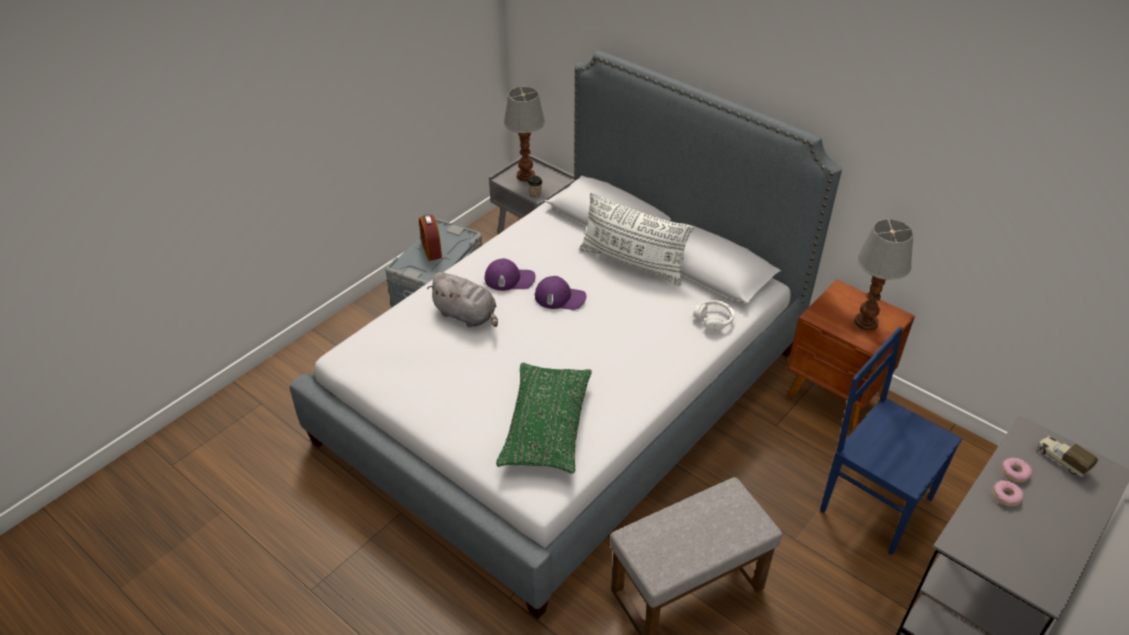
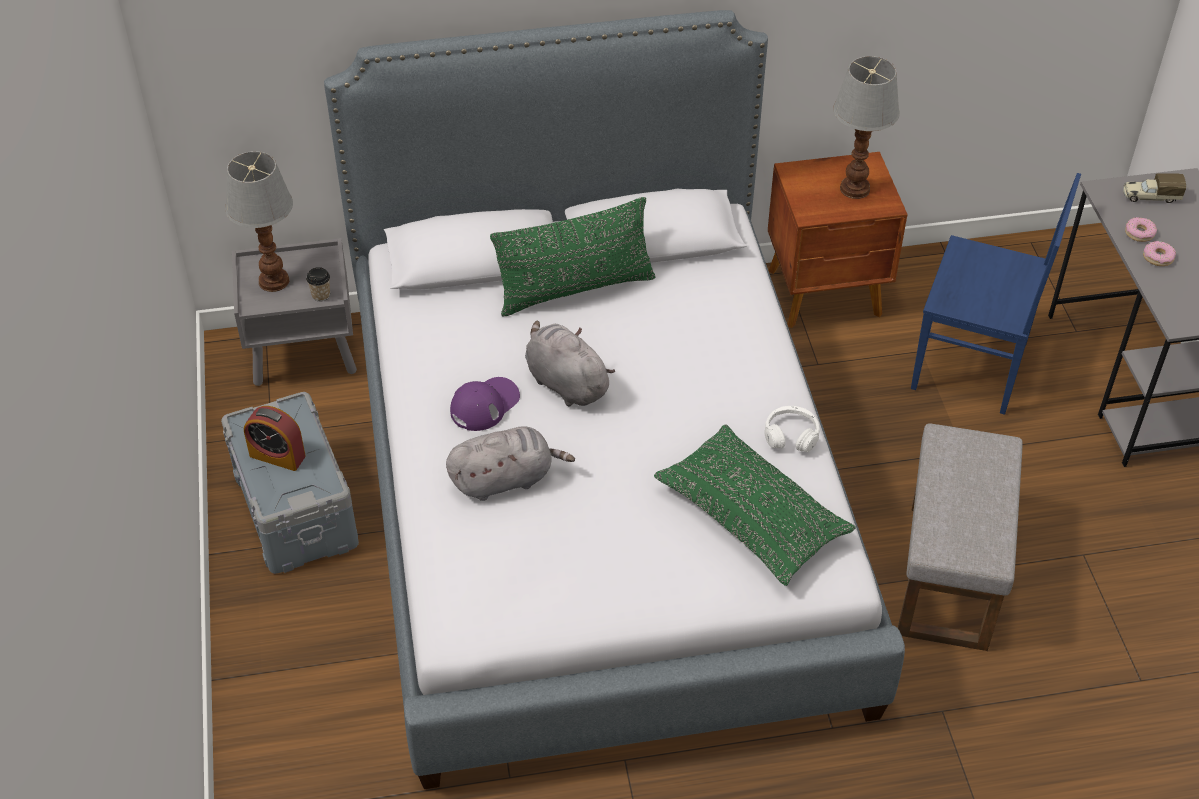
camera: 50 degrees left, 5 degrees up
purple cap [535,276,587,310] -> grey plush toy [525,321,615,406]
white pillow [579,192,694,286] -> green pillow [490,197,656,317]
white headphones [693,300,735,332] -> white headphones moved to [764,406,820,452]
blue chair [820,327,962,555] -> blue chair turned 150 degrees counterclockwise [911,173,1081,415]

